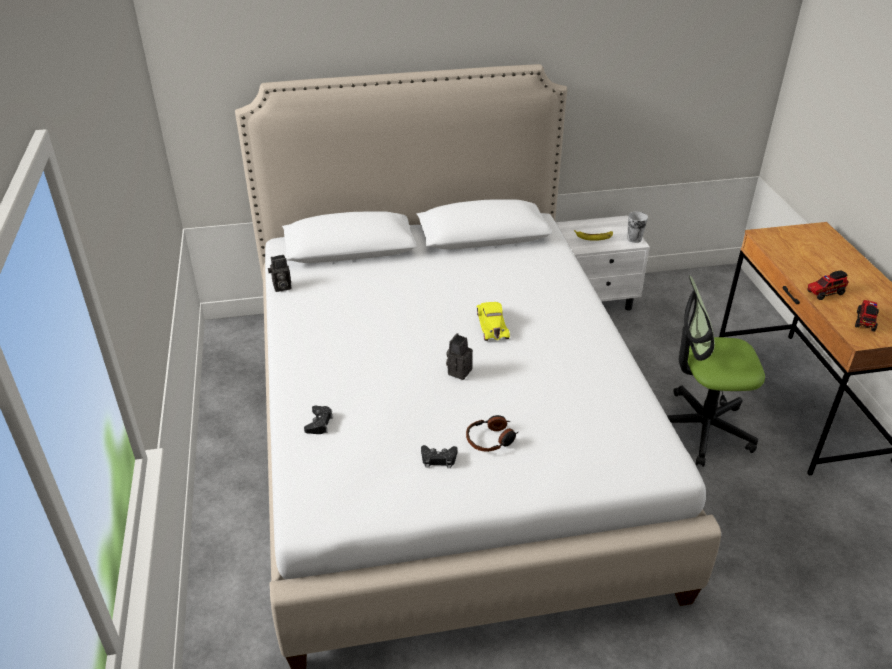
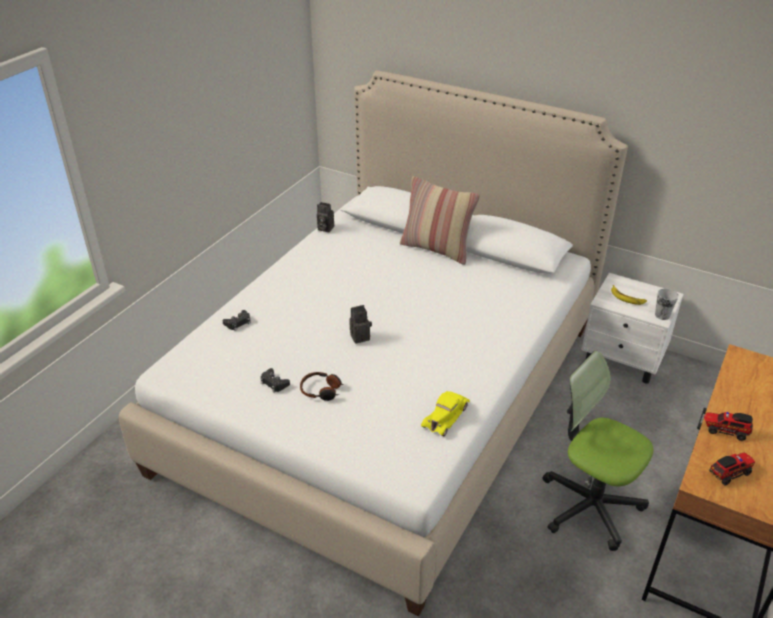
camera: 40 degrees right, 0 degrees up
yellow toy car [476,302,510,341] -> yellow toy car moved to [421,391,470,436]
none -> pillow [400,176,480,265]

